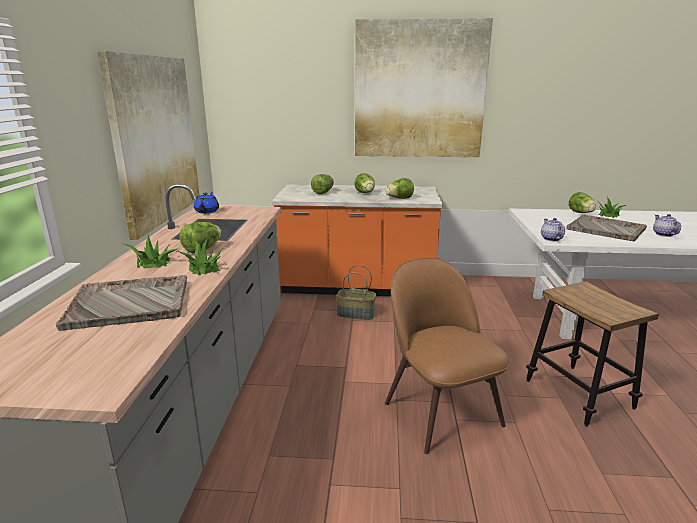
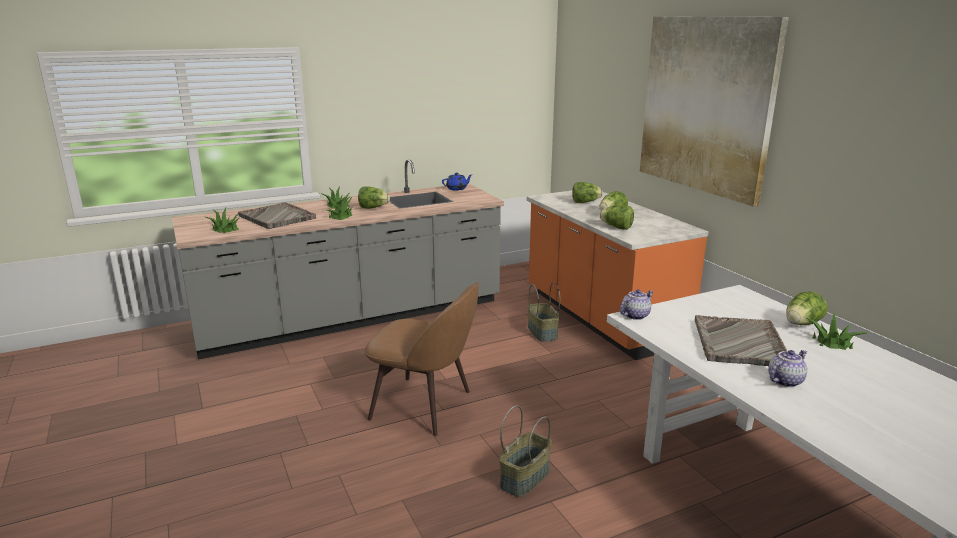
camera: 60 degrees right, 0 degrees up
picture [97,51,200,240] -> none
brown chair [385,257,511,454] -> brown chair turned 75 degrees clockwise [364,282,479,436]
stool [526,281,659,427] -> basket [499,405,552,497]
none -> potted plant [206,208,239,233]

